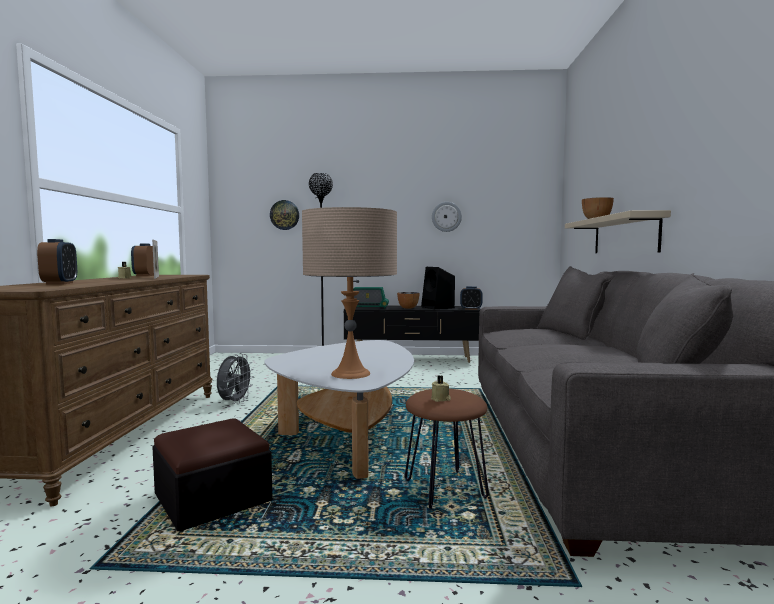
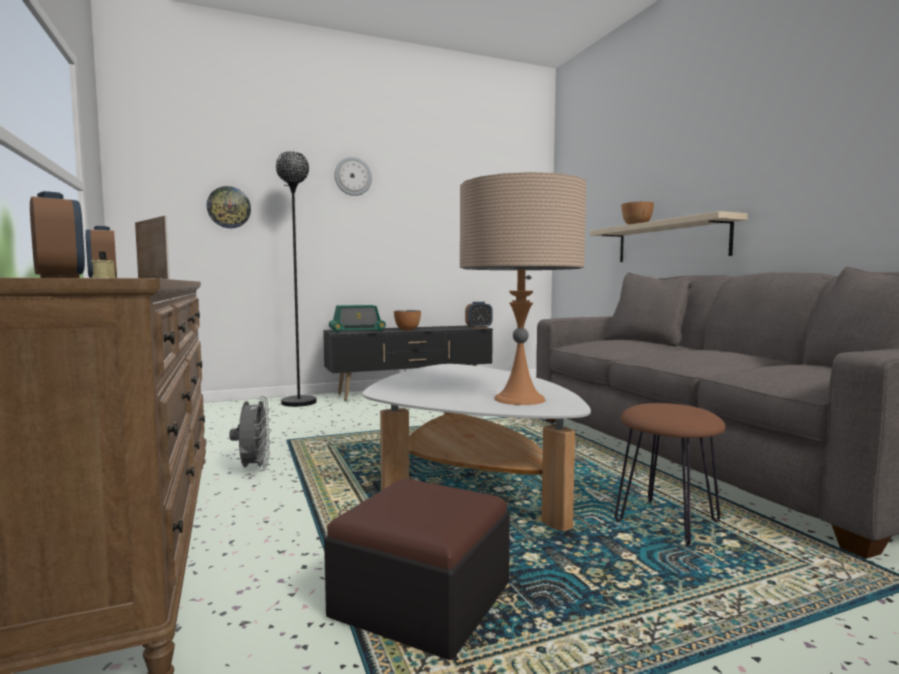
camera: 25 degrees left, 0 degrees up
black speaker [421,267,455,309] -> none
beige candle [431,375,451,402] -> none
wall clock [432,202,462,232] -> wall clock moved to [334,157,372,196]

